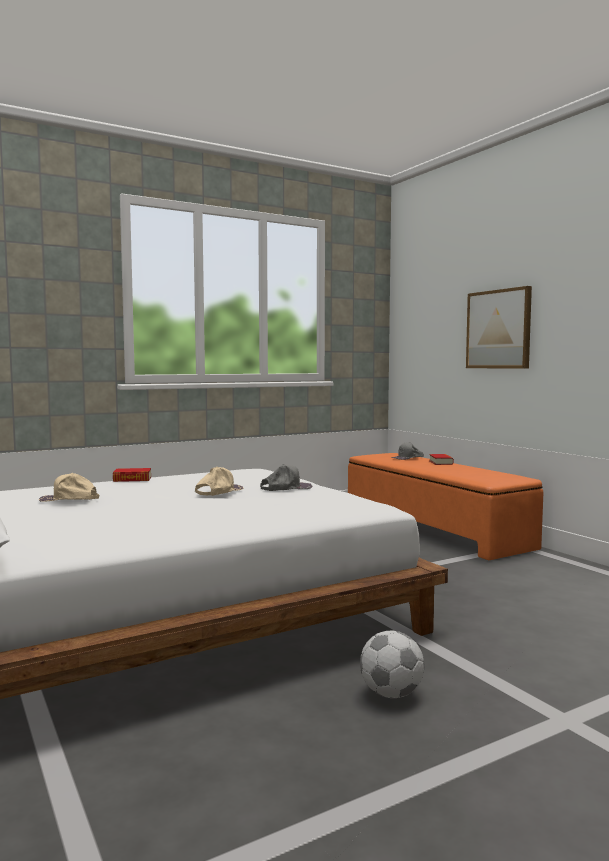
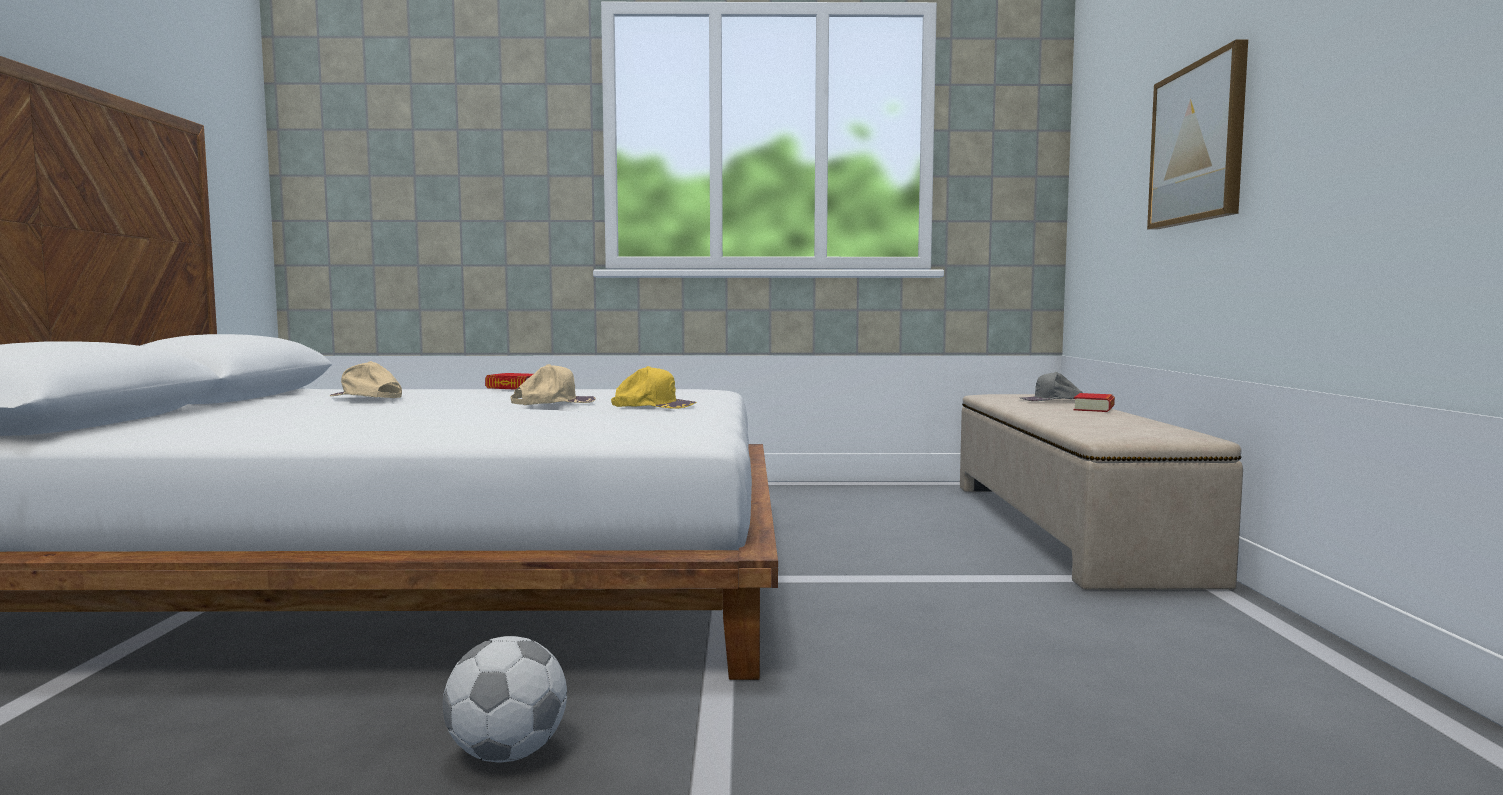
camera: 30 degrees right, 0 degrees up
grey cap [260,464,312,491] -> yellow cap [611,366,696,409]
orange bench [348,453,543,560] -> beige bench [960,394,1243,590]

